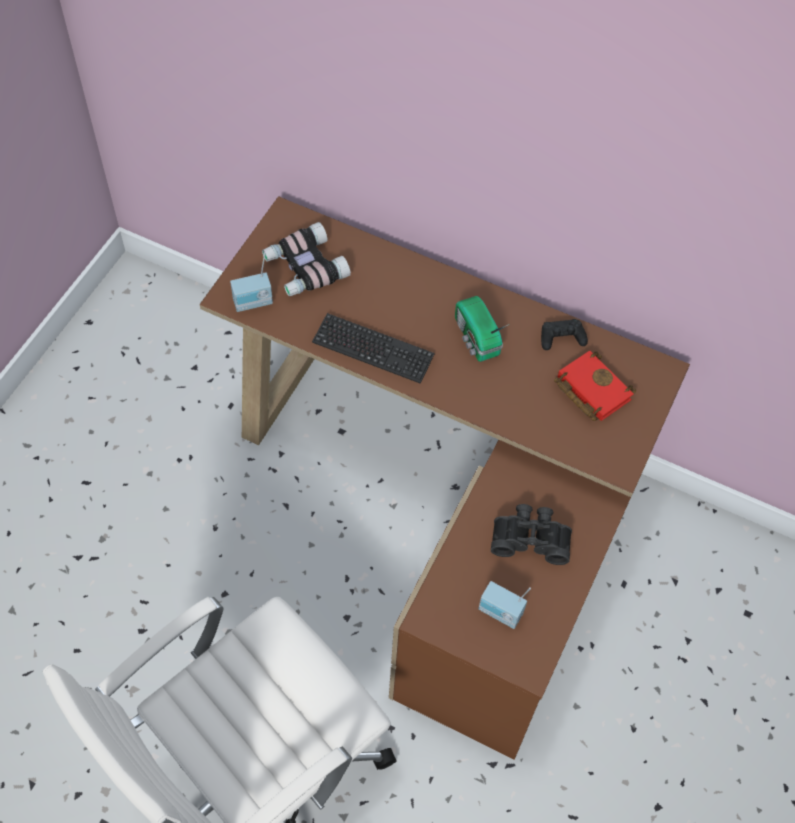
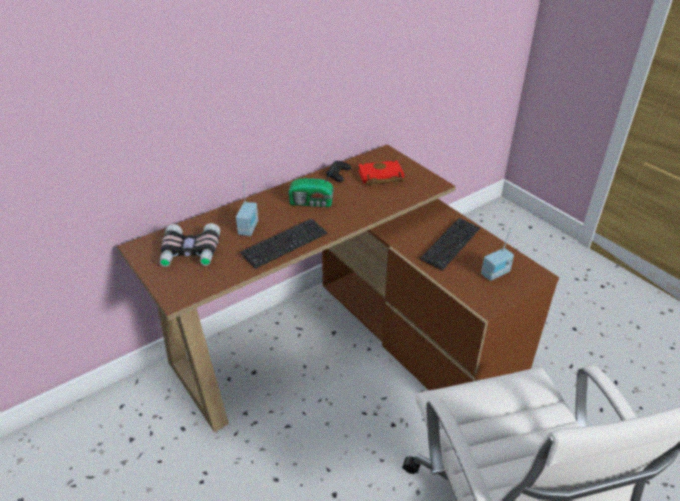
camera: 60 degrees left, 20 degrees down
radio [230,252,273,312] -> radio moved to [236,180,258,236]
black binoculars [491,504,572,565] -> keyboard [420,218,480,271]

